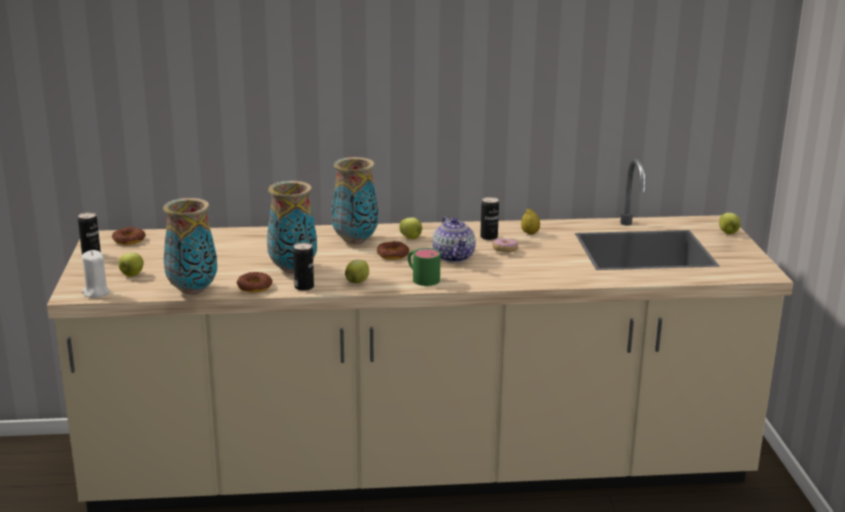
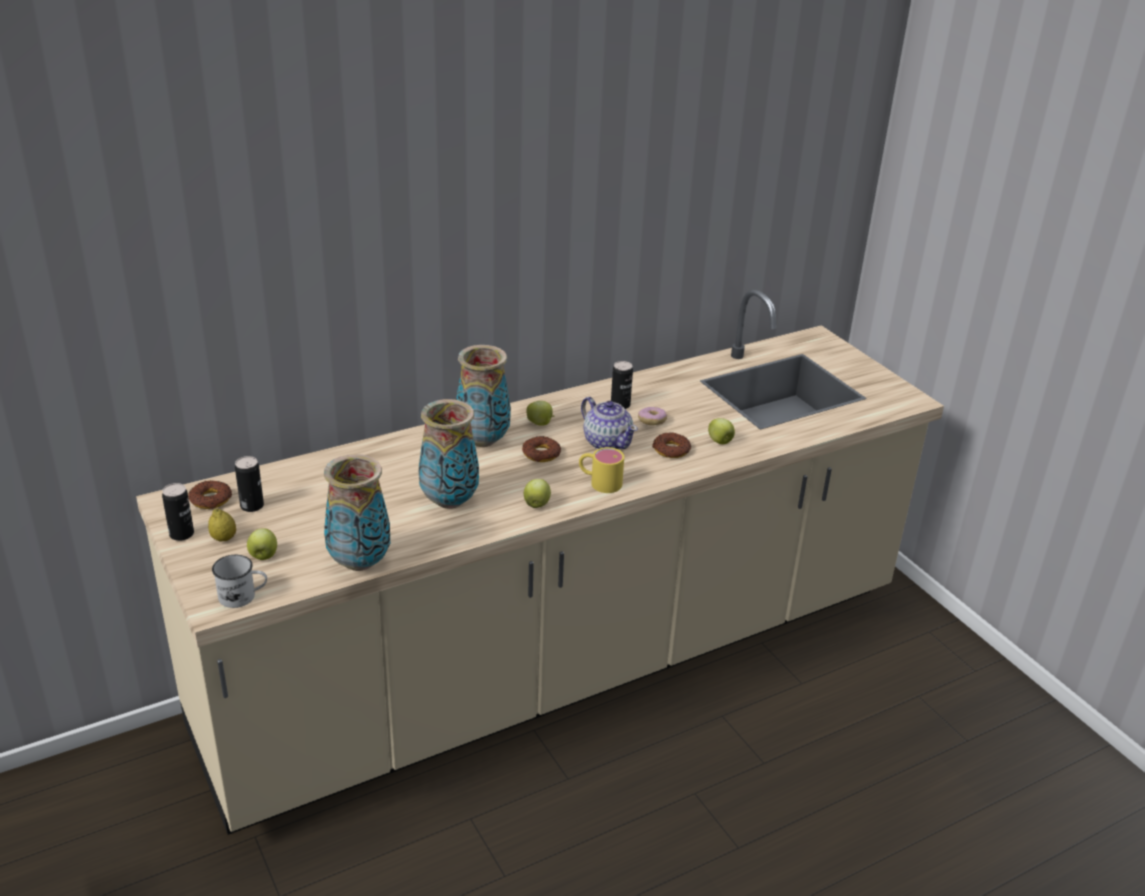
camera: 25 degrees left, 10 degrees up
white candle [82,250,110,298] -> white mug [212,555,267,608]
donut [237,272,272,293] -> donut moved to [652,433,691,458]
can [293,242,314,291] -> can moved to [235,456,264,512]
green mug [408,248,441,286] -> yellow mug [579,447,624,493]
lemon [521,209,540,235] -> lemon moved to [208,508,236,542]
apple [719,213,741,234] -> apple moved to [708,418,735,444]

